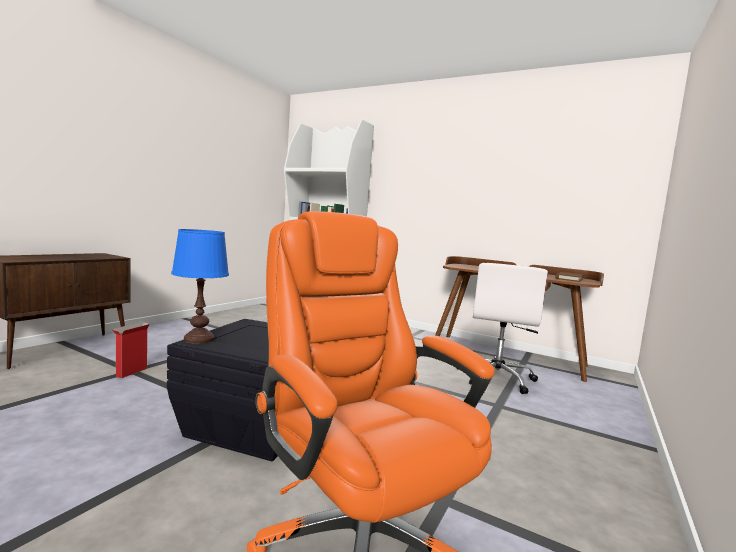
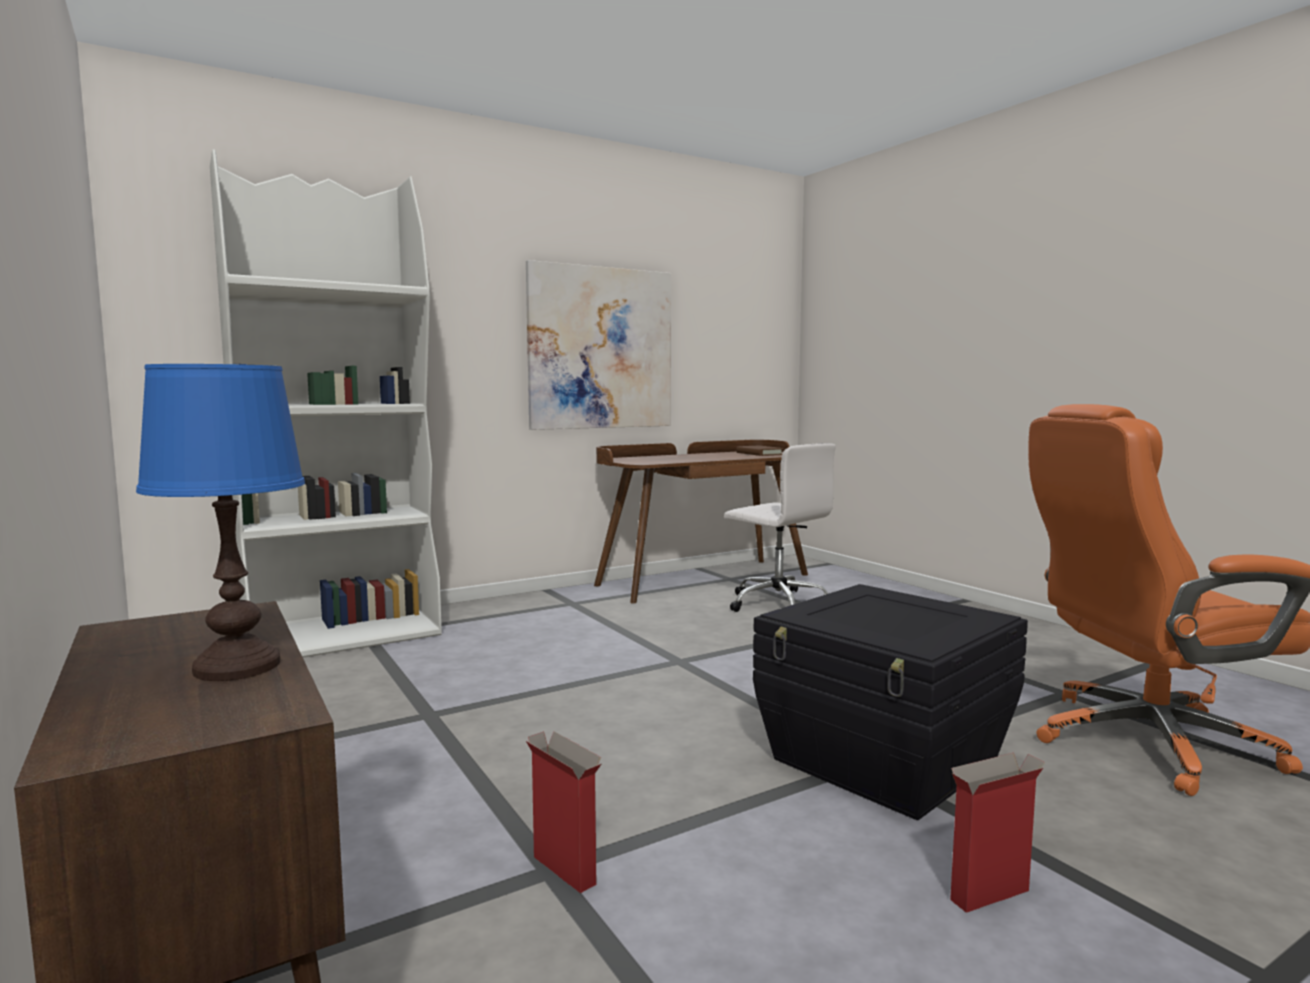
camera: 60 degrees left, 0 degrees up
blue table lamp [171,229,229,344] -> blue table lamp moved to [136,364,305,681]
none -> picture [526,260,671,430]
none -> cardboard box [950,753,1045,913]

